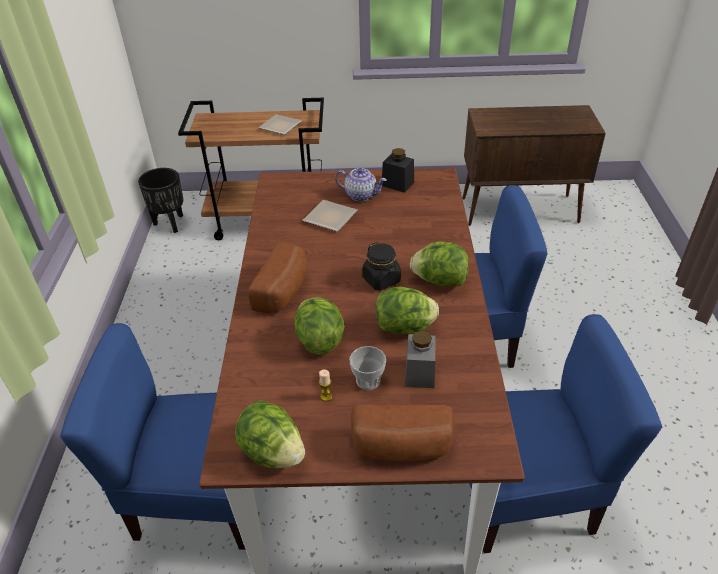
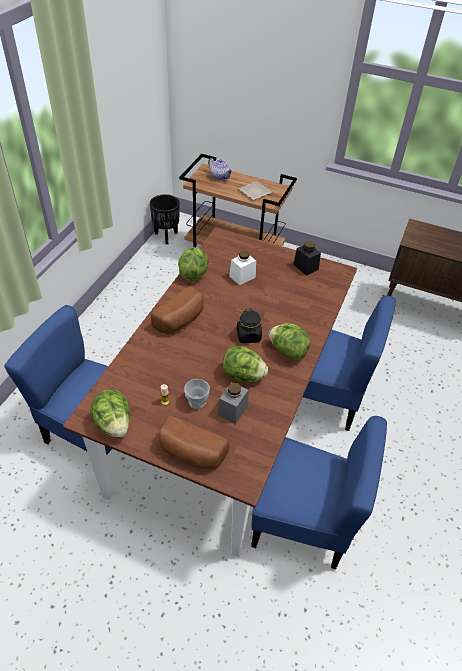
camera: 20 degrees right, 5 degrees up
lettuce [294,297,345,355] -> lettuce moved to [178,247,209,281]
plate [302,200,358,232] -> white jar [229,250,256,285]
teapot [335,168,386,202] -> teapot moved to [208,158,233,180]

